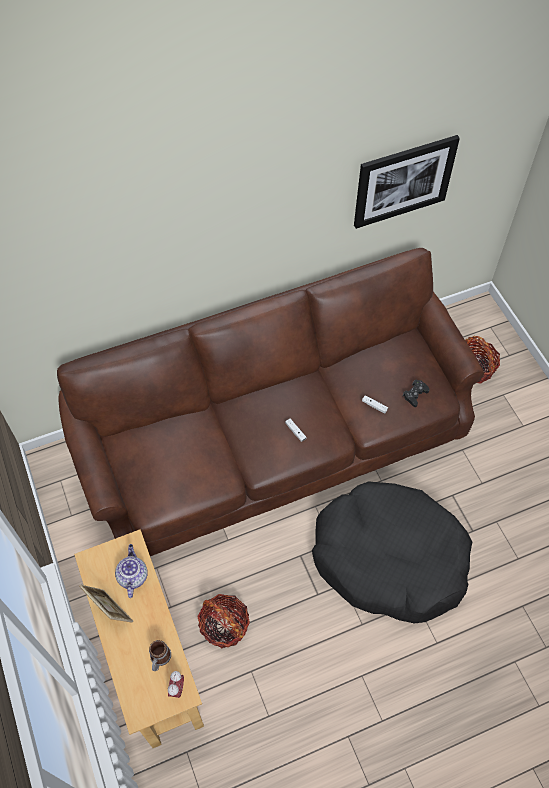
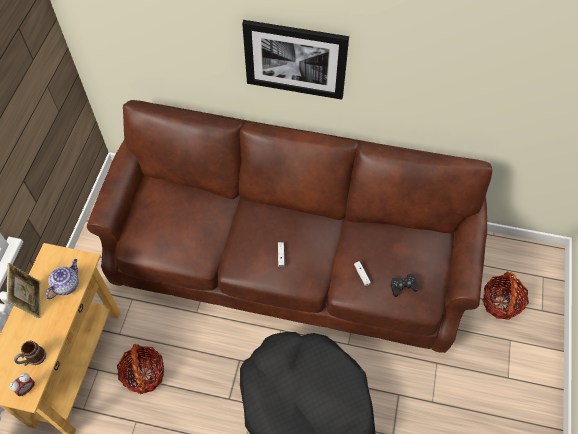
camera: 35 degrees right, 0 degrees up
picture [354,135,460,229] -> picture moved to [242,20,349,100]

